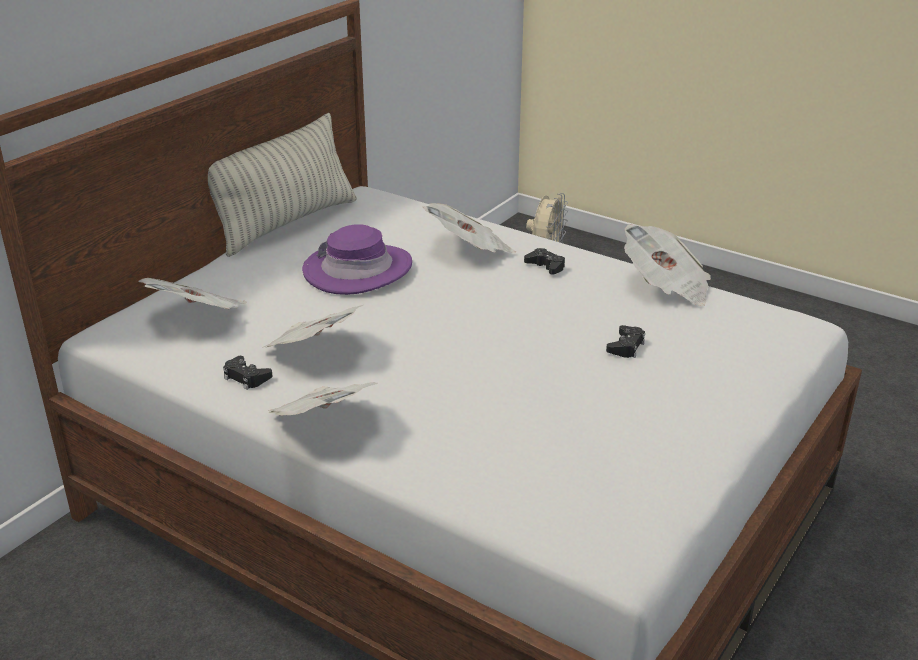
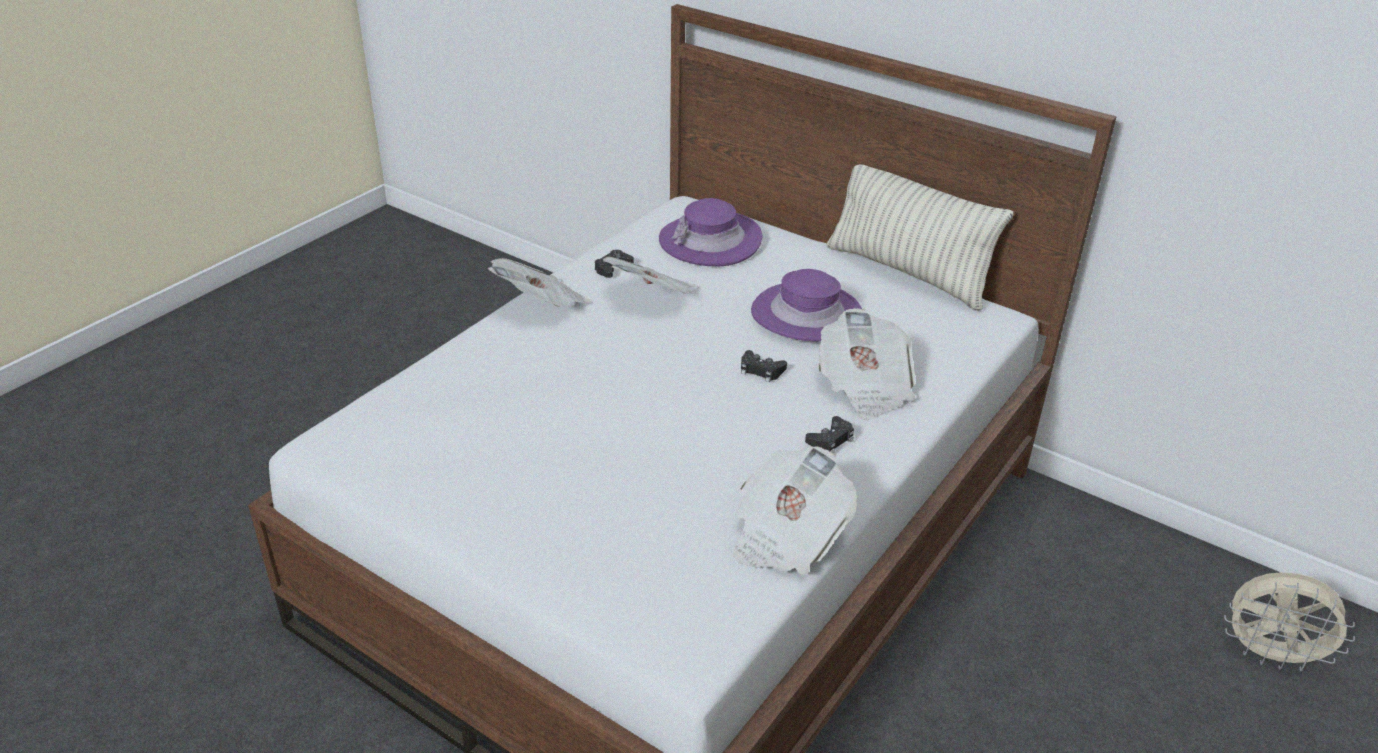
camera: 90 degrees right, 5 degrees up
newspaper [138,278,247,309] -> purple hat [659,198,762,267]
black game controller [606,325,645,358] -> black game controller moved to [741,350,787,382]

